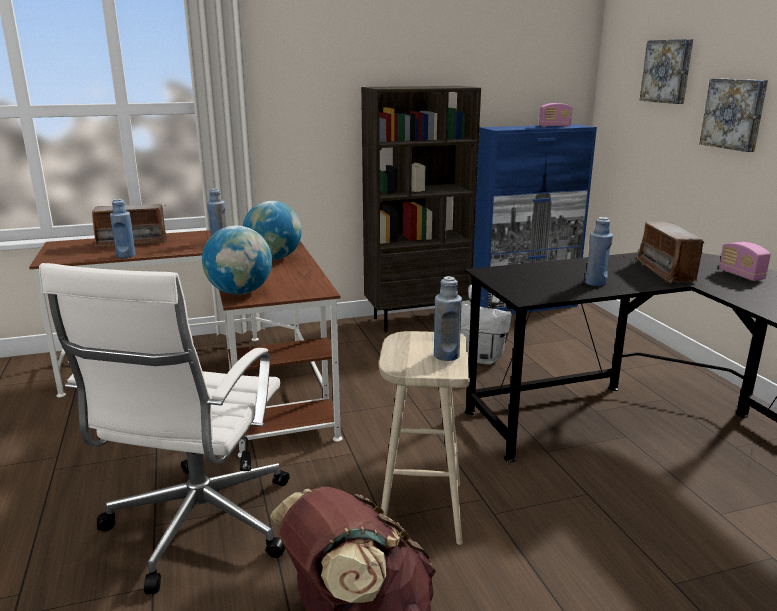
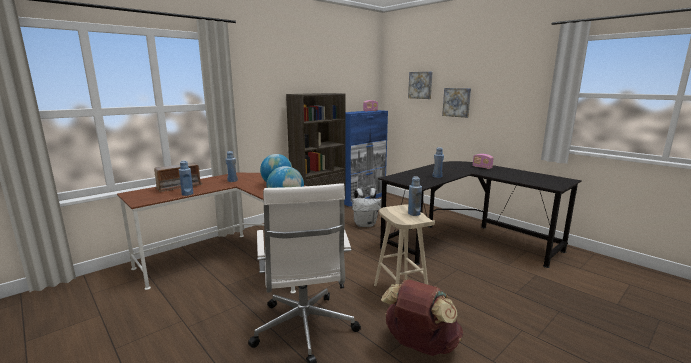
camera: 25 degrees left, 5 degrees down
radio [637,221,706,283] -> none

